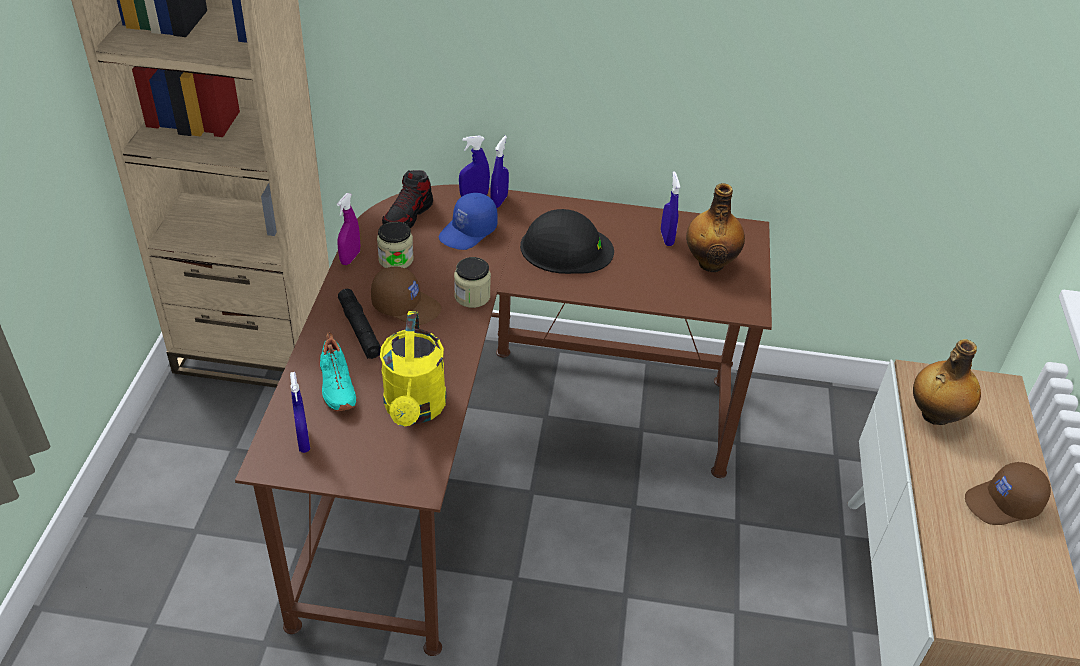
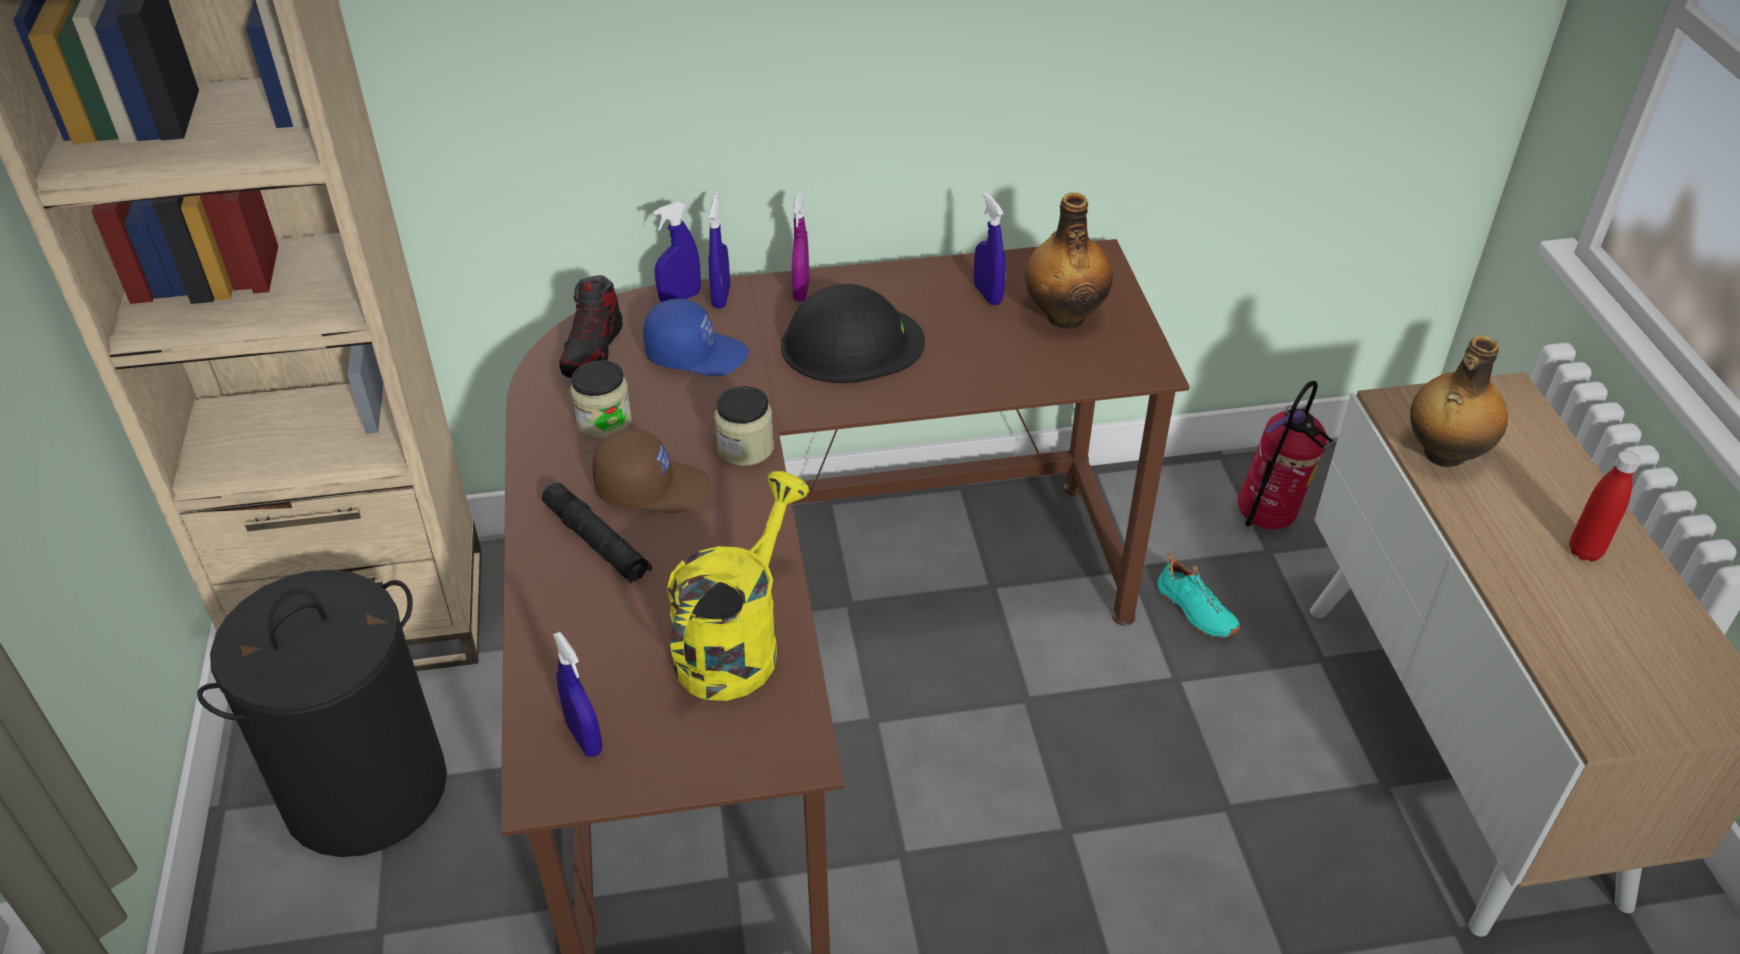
camera: 15 degrees left, 0 degrees up
turquoise shoe [320,332,356,411] -> turquoise shoe moved to [1157,553,1240,638]
purple spray bottle [337,193,360,265] -> purple spray bottle moved to [792,194,809,302]
yellow watering can [380,311,446,427] -> yellow watering can turned 135 degrees counterclockwise [667,471,809,701]
blue cap [439,193,498,250] -> blue cap turned 105 degrees counterclockwise [643,299,749,376]
brown cap [965,462,1051,525] -> red bottle [1569,451,1641,561]
none -> black laundry basket [197,570,447,857]
none -> fire extinguisher [1238,381,1334,529]

